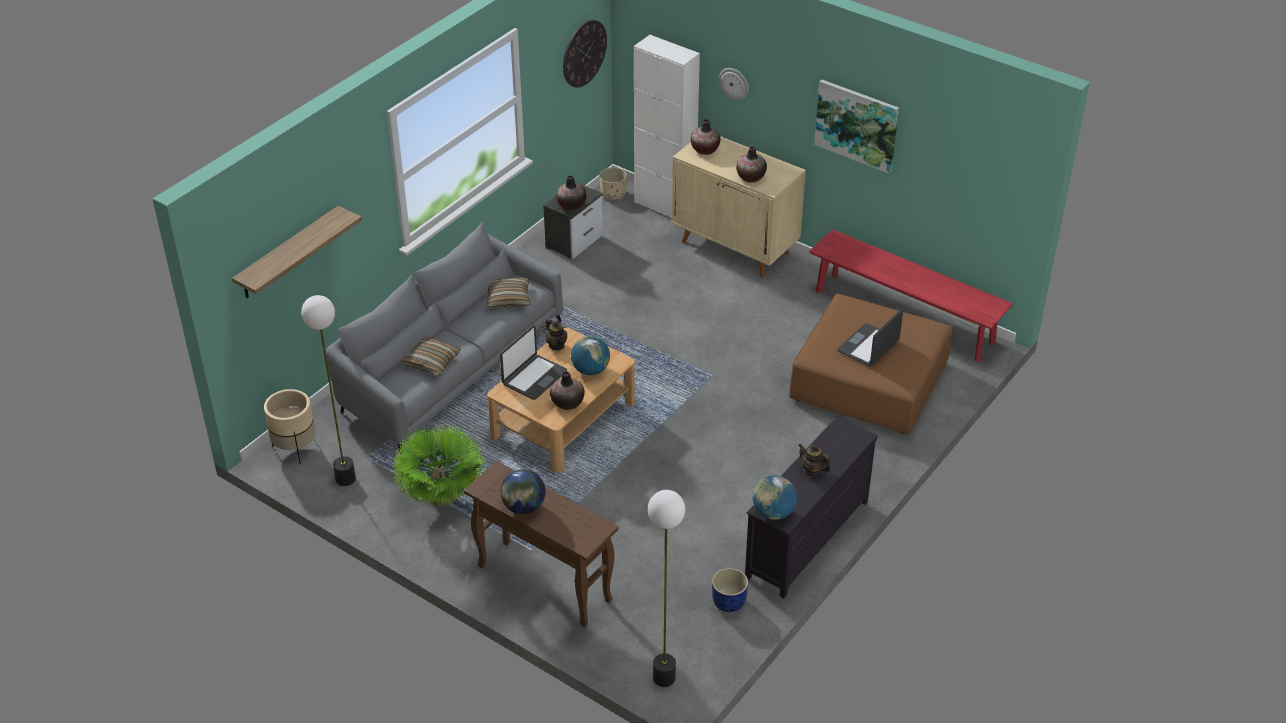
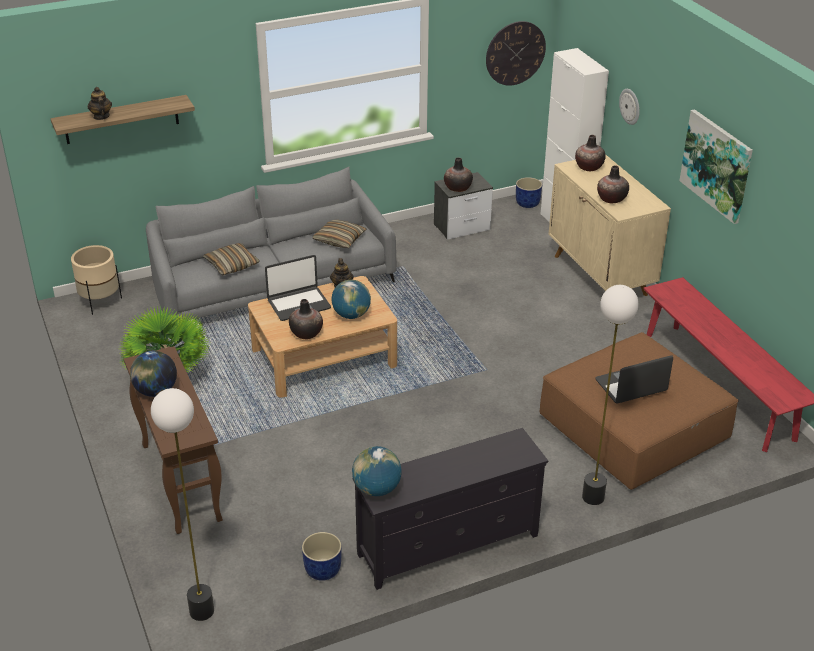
camera: 30 degrees right, 5 degrees down
floor lamp [301,295,356,486] -> floor lamp moved to [582,285,639,505]
beige planter [600,167,627,200] -> blue planter [516,177,542,208]
teapot [798,444,830,477] -> teapot moved to [88,87,112,120]

